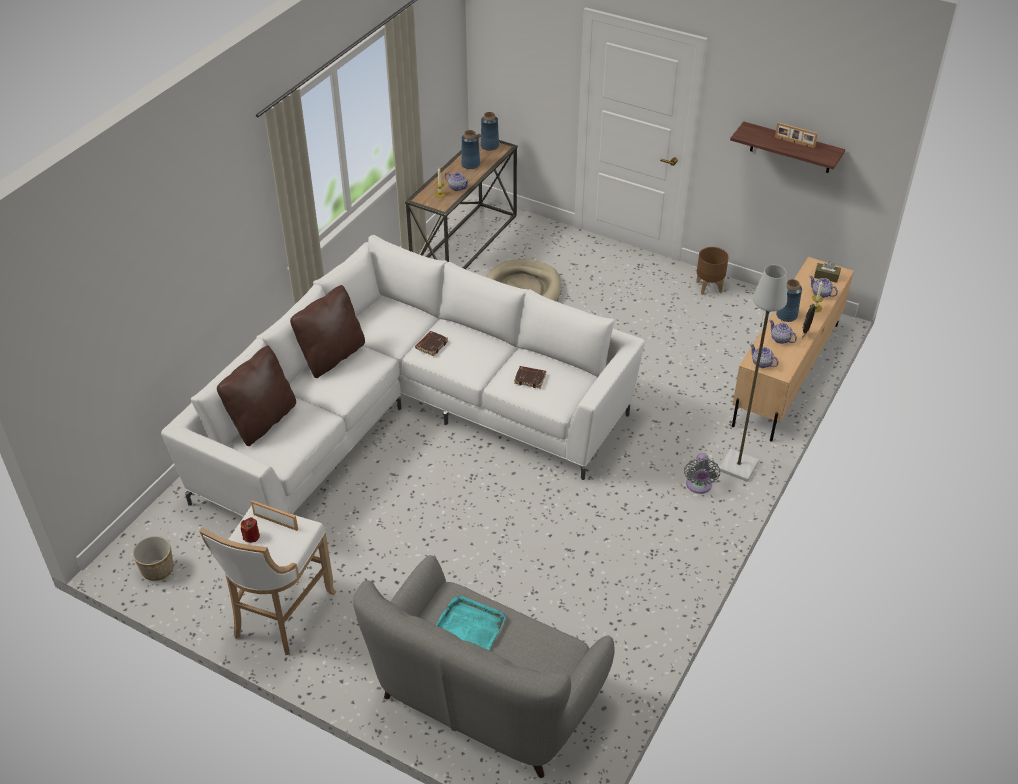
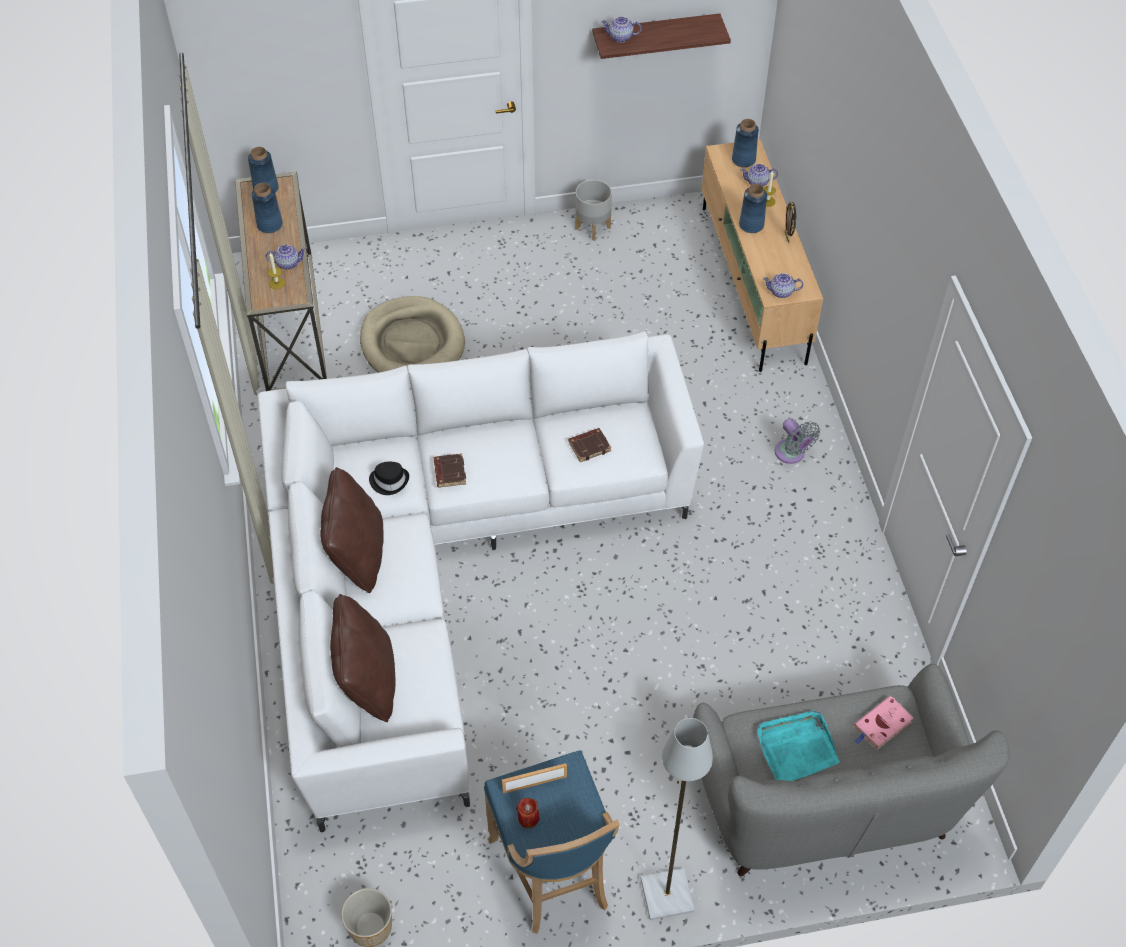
camera: 40 degrees left, 10 degrees up
white stool [199,506,336,655] -> blue stool [484,750,620,934]
brown planter [696,247,729,295] -> grey planter [575,180,612,241]
grey floor lamp [718,265,787,482] -> grey floor lamp moved to [640,718,713,920]
teapot [769,320,797,344] -> teapot moved to [601,16,642,42]
picture frame [775,122,818,148] -> none
brown tissue box [814,262,841,283] -> blue vase [732,119,759,168]
none -> black hat [369,462,409,495]
none -> pink book [853,696,914,750]

